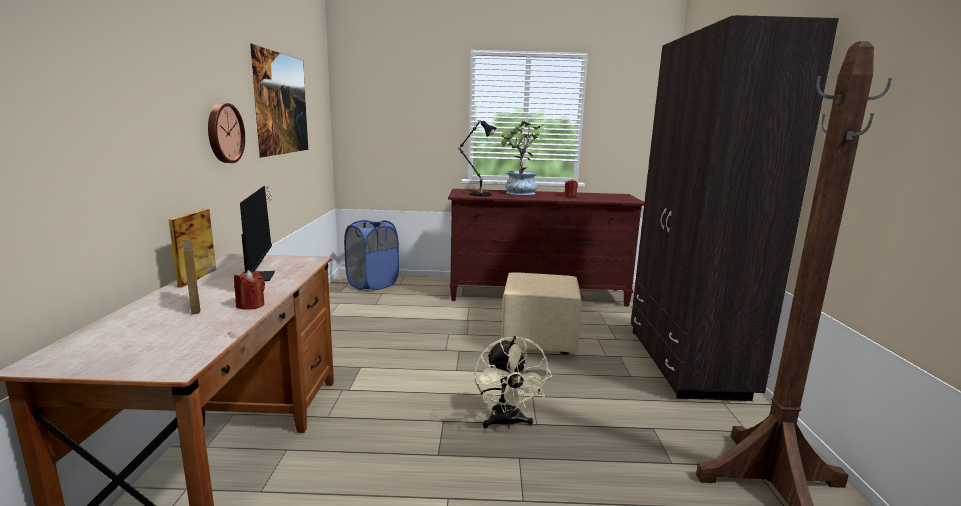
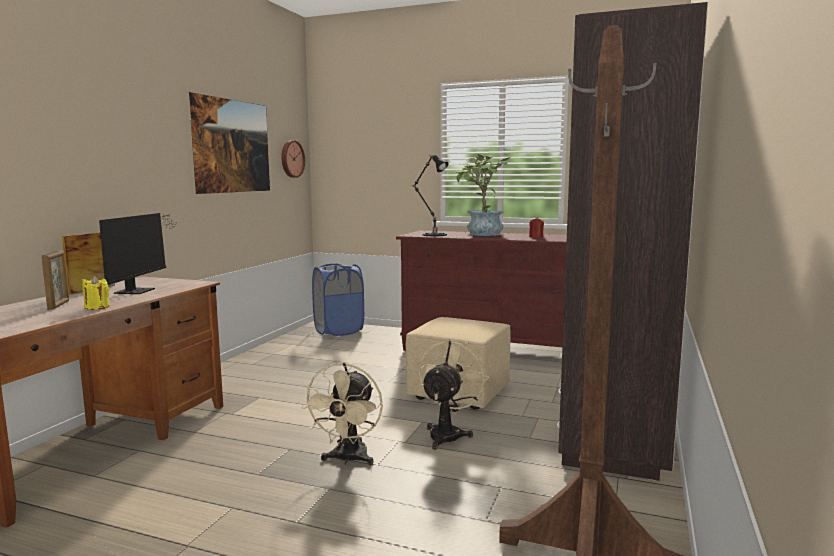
camera: 20 degrees right, 5 degrees down
wall clock [208,103,245,163] -> wall clock moved to [282,140,305,178]
red candle [234,270,265,310] -> yellow candle [82,276,109,310]
none -> beige fan [419,338,489,450]

